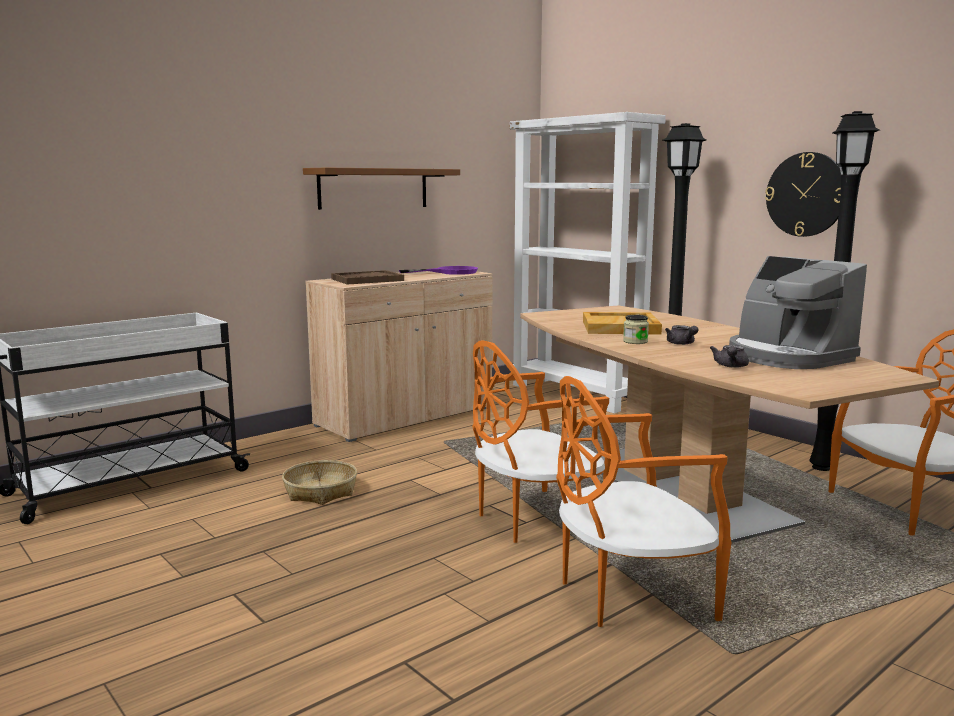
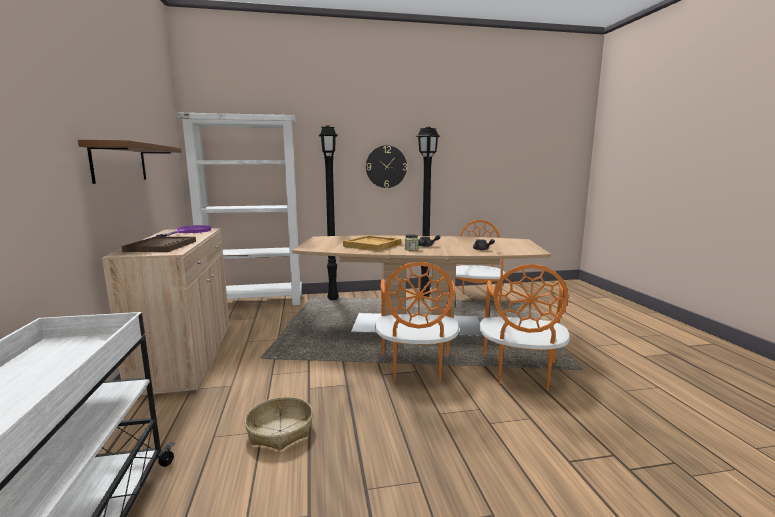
camera: 60 degrees left, 0 degrees up
coffee machine [729,256,867,369] -> none

